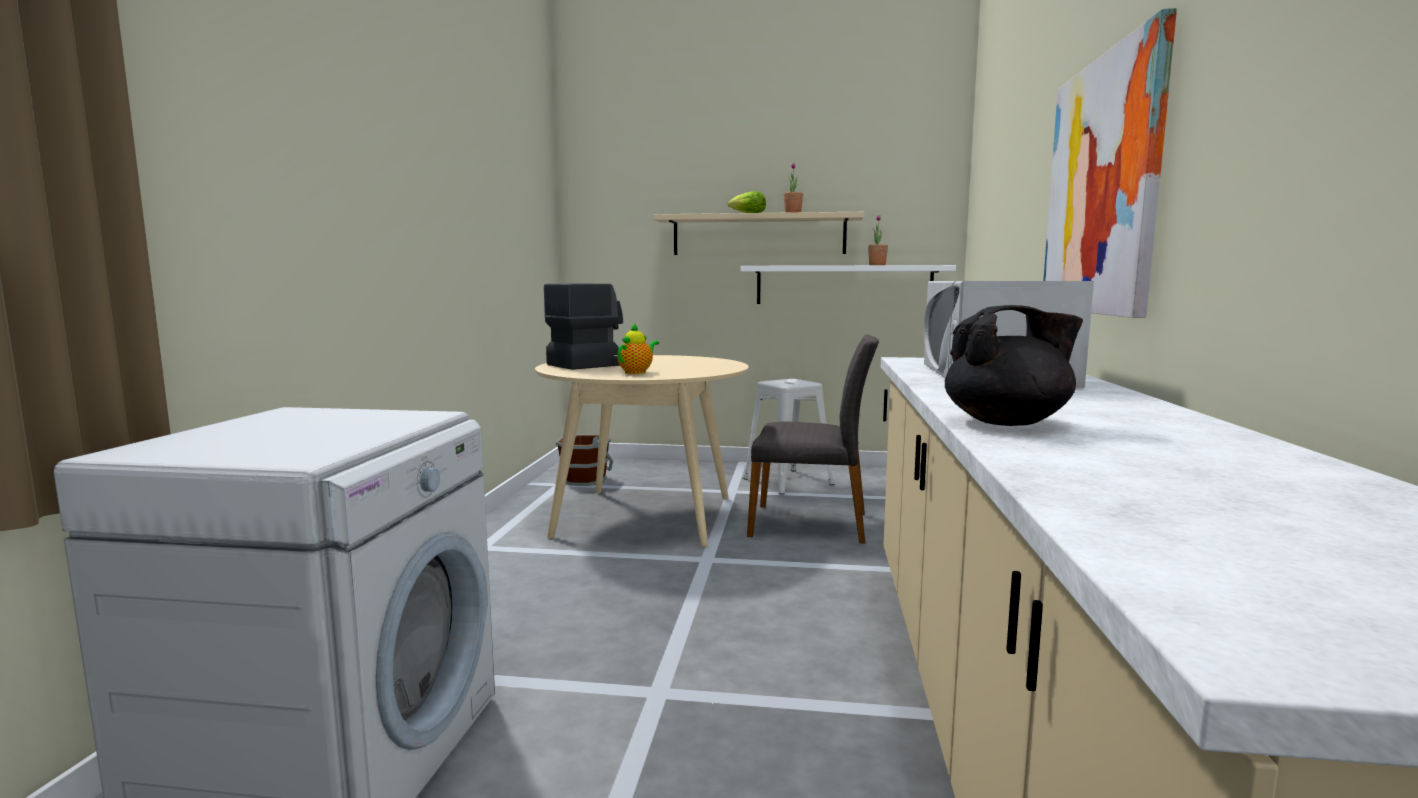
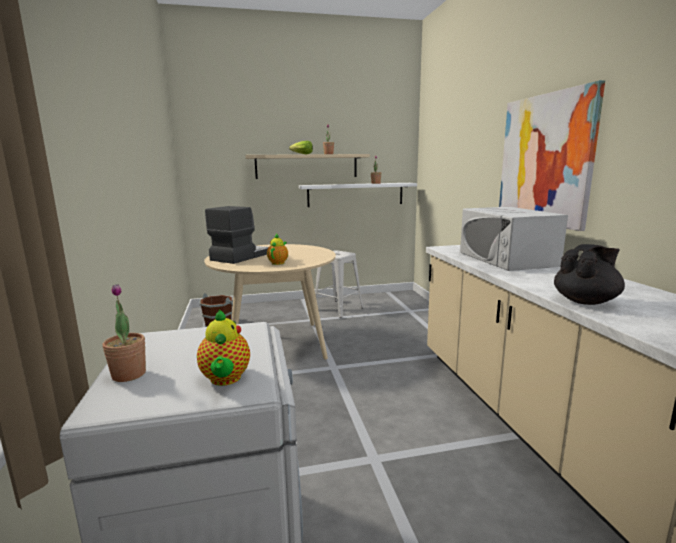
camera: 20 degrees left, 5 degrees up
grey chair [747,335,879,544] -> none
none -> potted plant [102,284,146,382]
none -> teapot [197,309,250,386]

